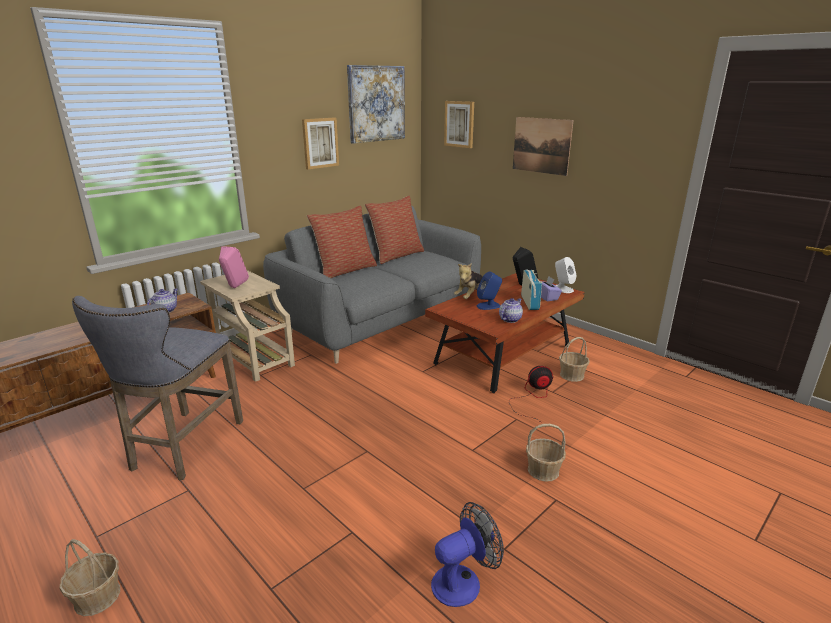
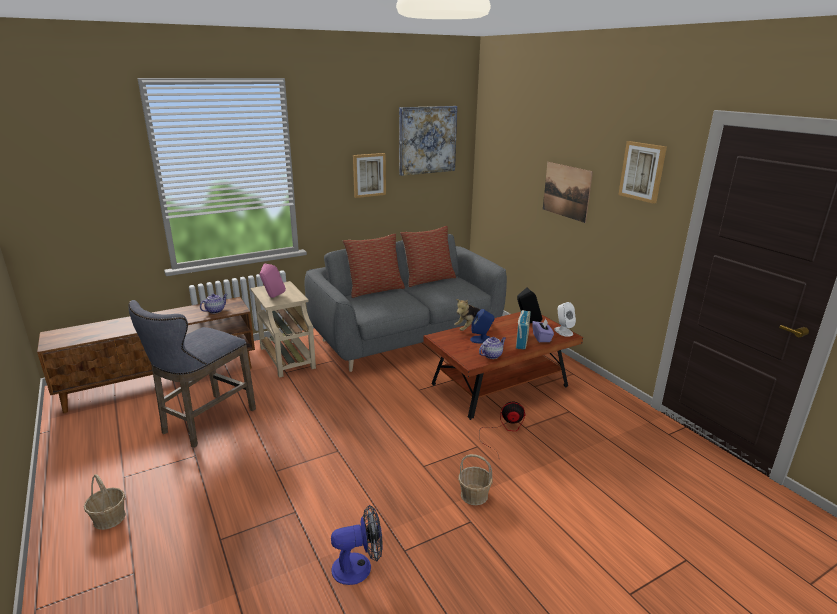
camera: 15 degrees right, 0 degrees up
picture [444,101,474,148] -> picture moved to [618,141,667,204]
basket [559,337,590,382] -> none

